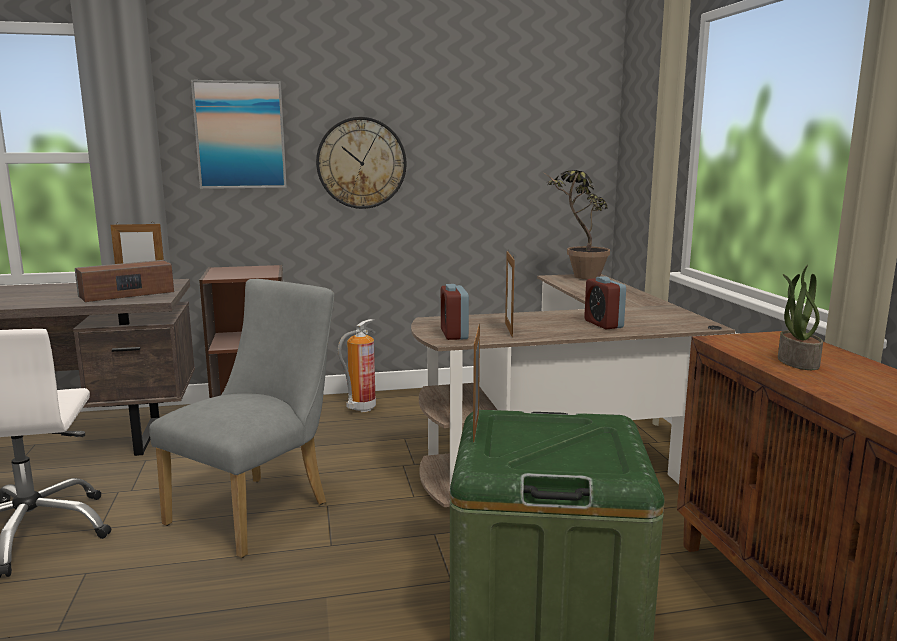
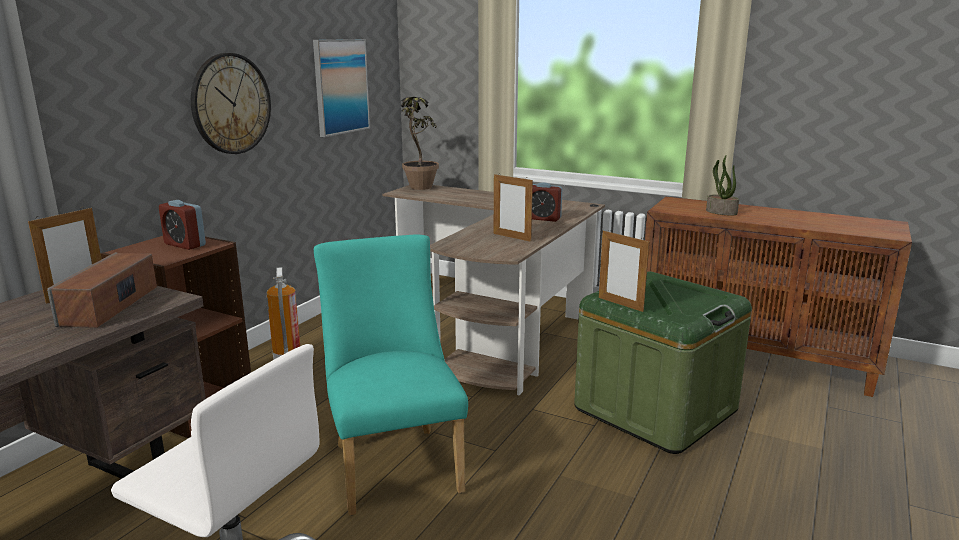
camera: 50 degrees left, 5 degrees up
grey chair [149,279,334,558] -> turquoise chair [314,235,468,515]
picture [191,80,287,189] -> picture moved to [313,39,370,137]
alarm clock [441,284,469,340] -> alarm clock moved to [159,200,206,250]

